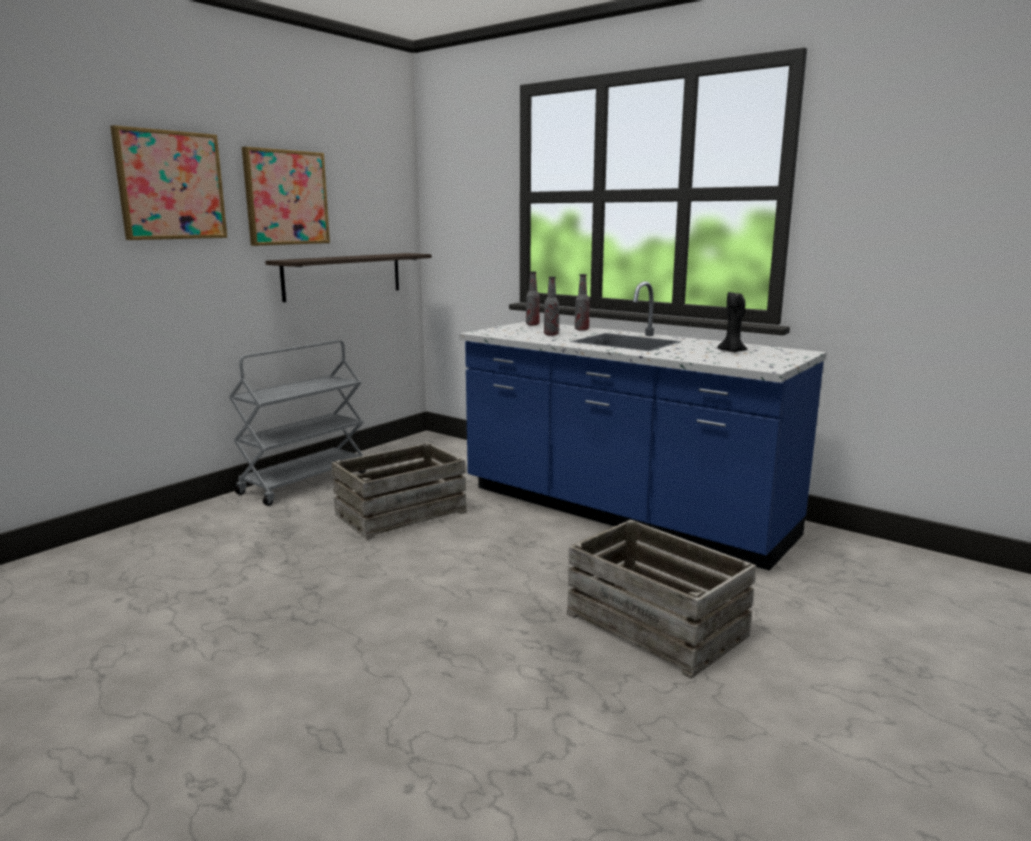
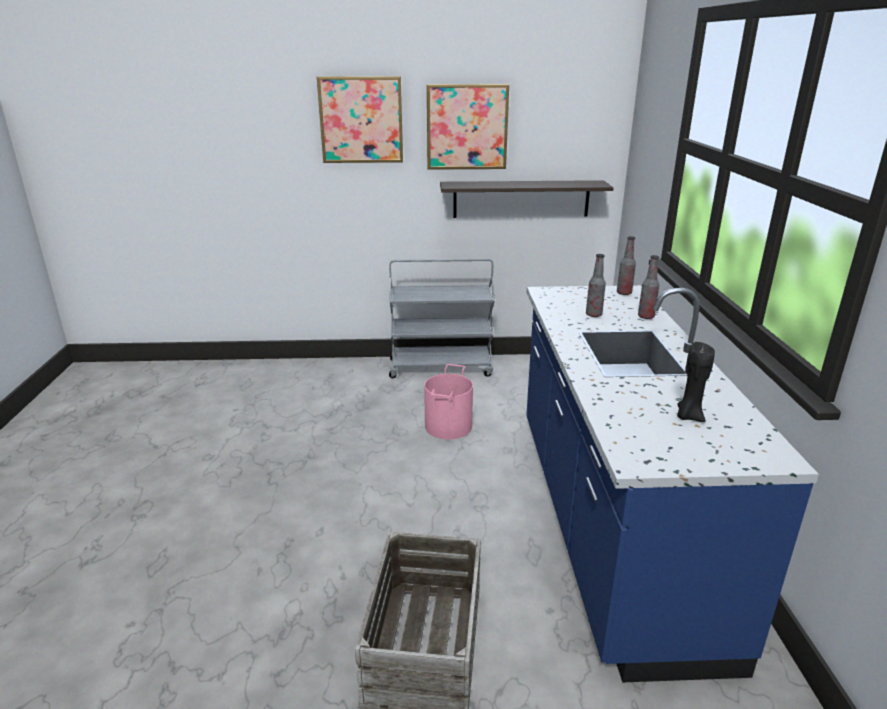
camera: 50 degrees right, 10 degrees up
crate [331,443,467,540] -> pink bucket [424,364,473,439]

